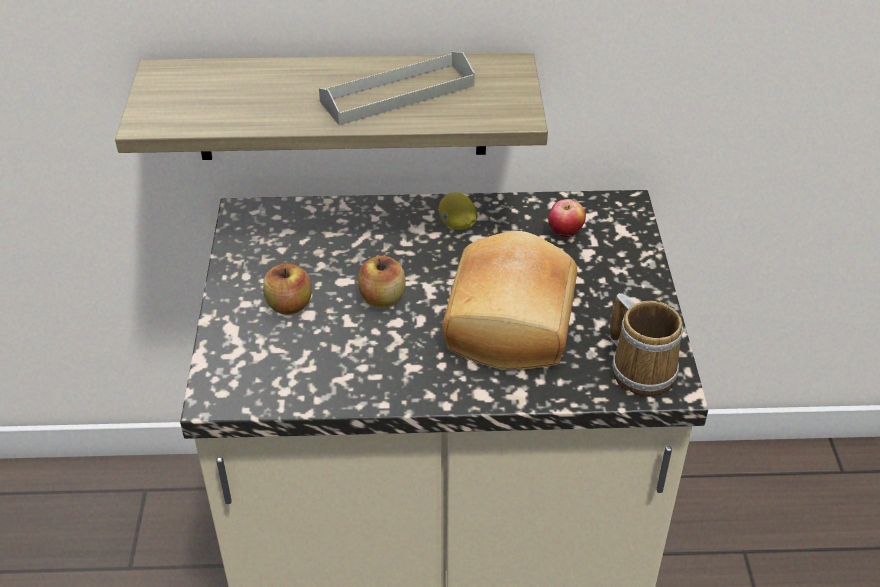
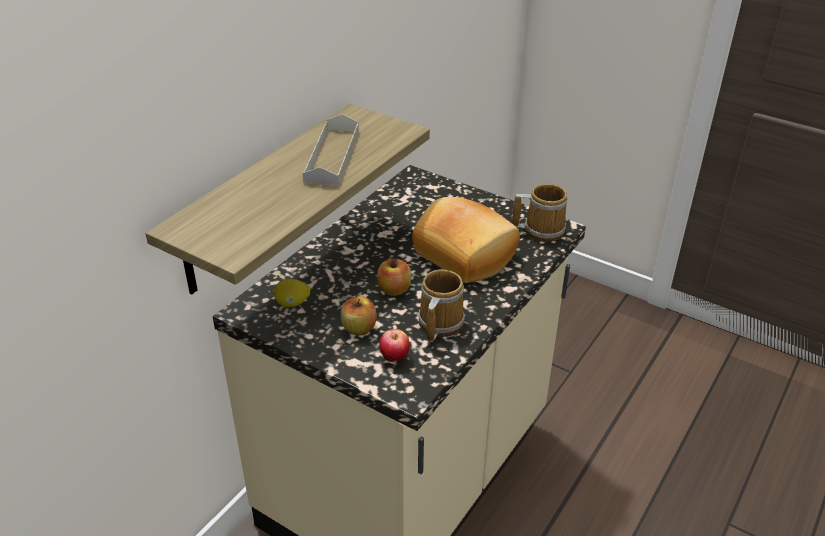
camera: 55 degrees left, 5 degrees down
lemon [439,192,477,230] -> lemon moved to [272,279,311,307]
apple [548,199,586,237] -> apple moved to [380,329,409,362]
none -> mug [419,270,465,342]

